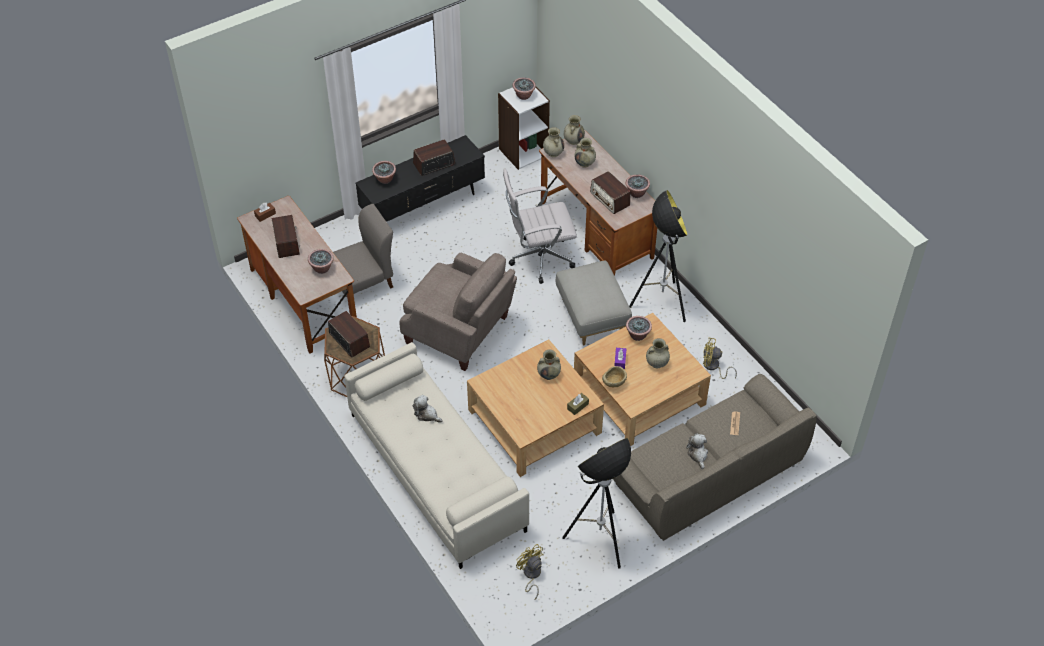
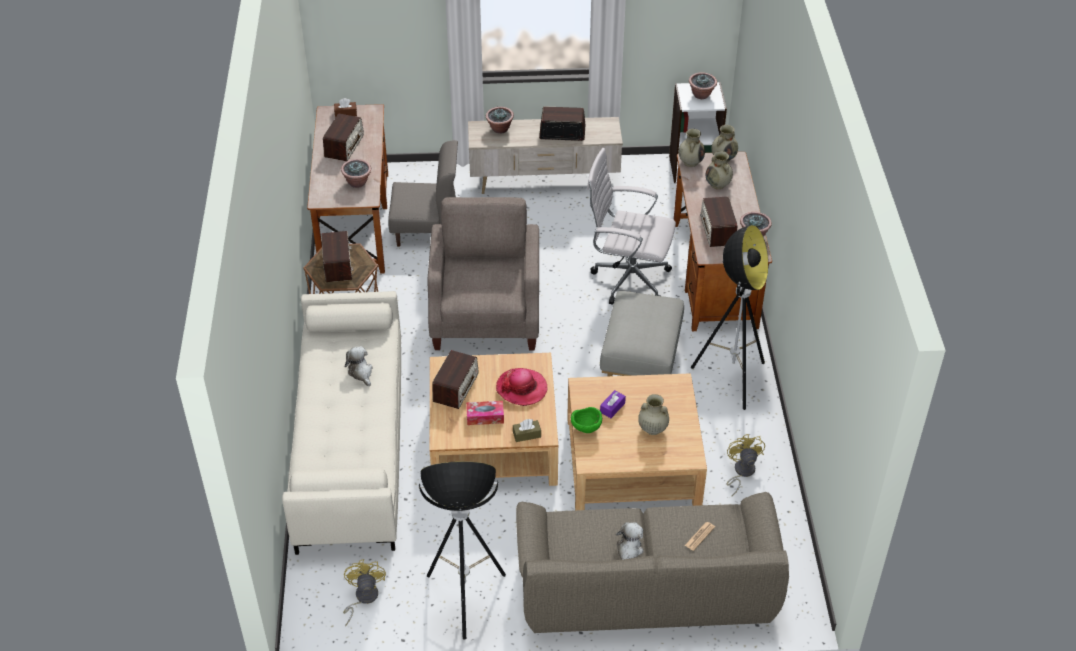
camera: 30 degrees right, 5 degrees down
black tv stand [355,135,485,222] -> beige tv stand [468,117,623,194]
beige armchair [400,253,517,371] -> beige armchair turned 150 degrees counterclockwise [427,197,539,350]
beige vase [537,349,561,380] -> hat [496,368,548,406]
beige bowl [602,366,627,388] -> green bowl [571,407,602,433]
potted plant [626,316,652,341] -> none
yellow fan [703,338,737,379] -> yellow fan turned 45 degrees clockwise [727,434,765,496]
none -> radio [432,350,479,409]
none -> tissue box [466,401,504,425]

